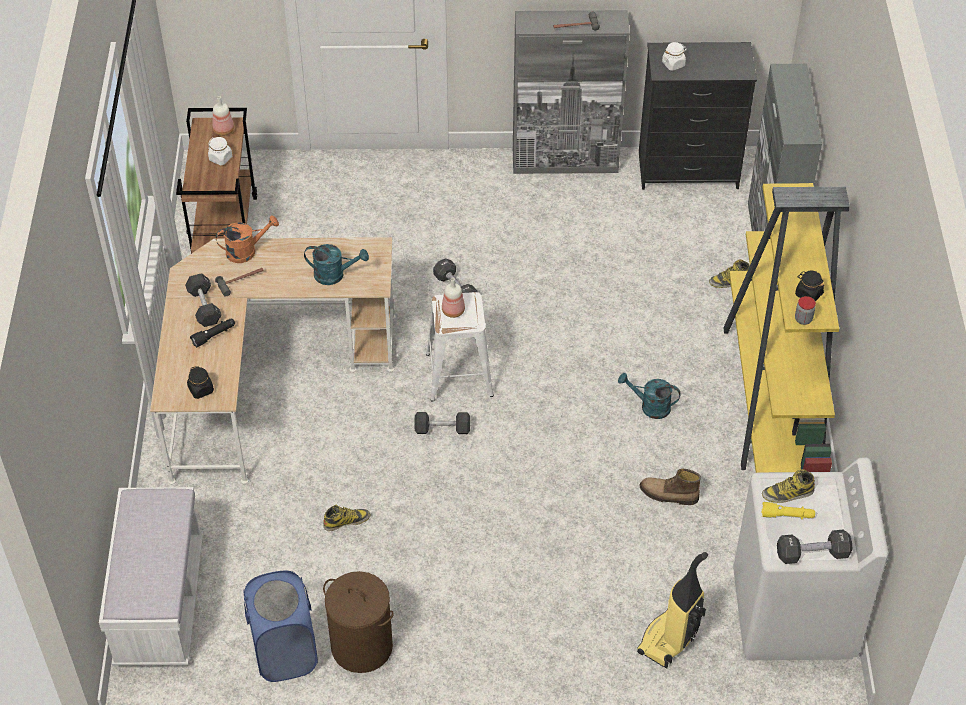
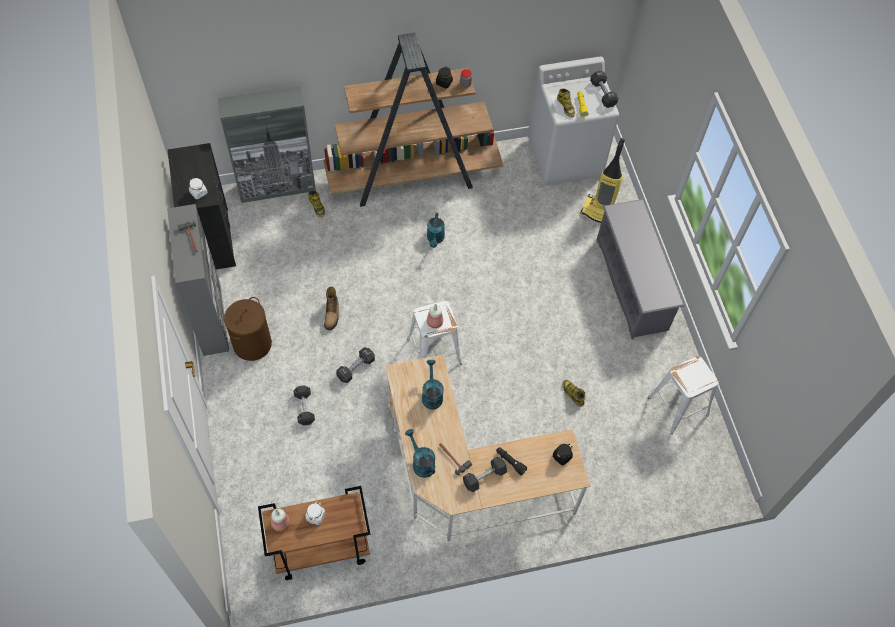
camera: 105 degrees left, 10 degrees up
white bench [99,487,203,666] -> none
orange watering can [216,215,279,263] -> turquoise watering can [405,429,435,478]
blue laundry basket [243,571,318,682] -> white stool [648,356,718,434]
brown laundry basket [323,571,394,673] -> brown laundry basket moved to [224,297,272,361]
black dumbbell [414,412,470,434] -> black dumbbell moved to [294,385,315,426]
boot [640,469,701,505] -> boot moved to [324,286,339,330]
yellow bookcase [723,183,850,473] -> brown bookcase [323,32,503,207]
none -> grey shoe rack [597,199,684,339]

